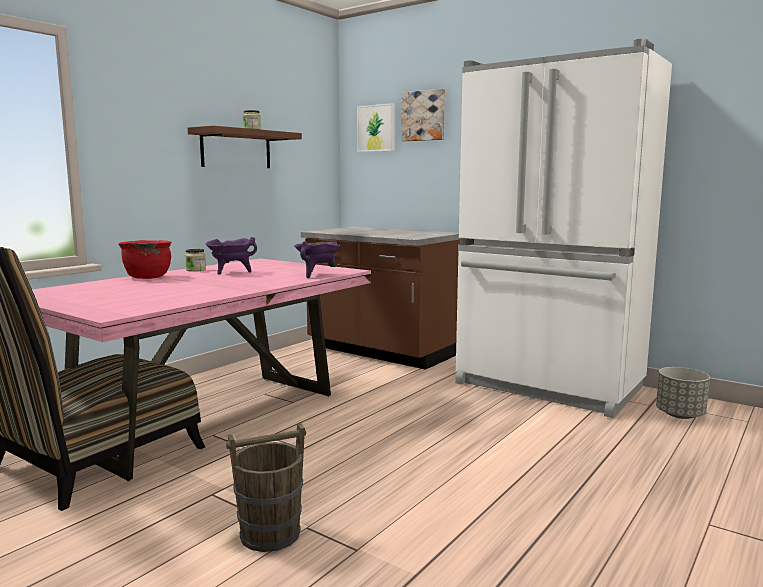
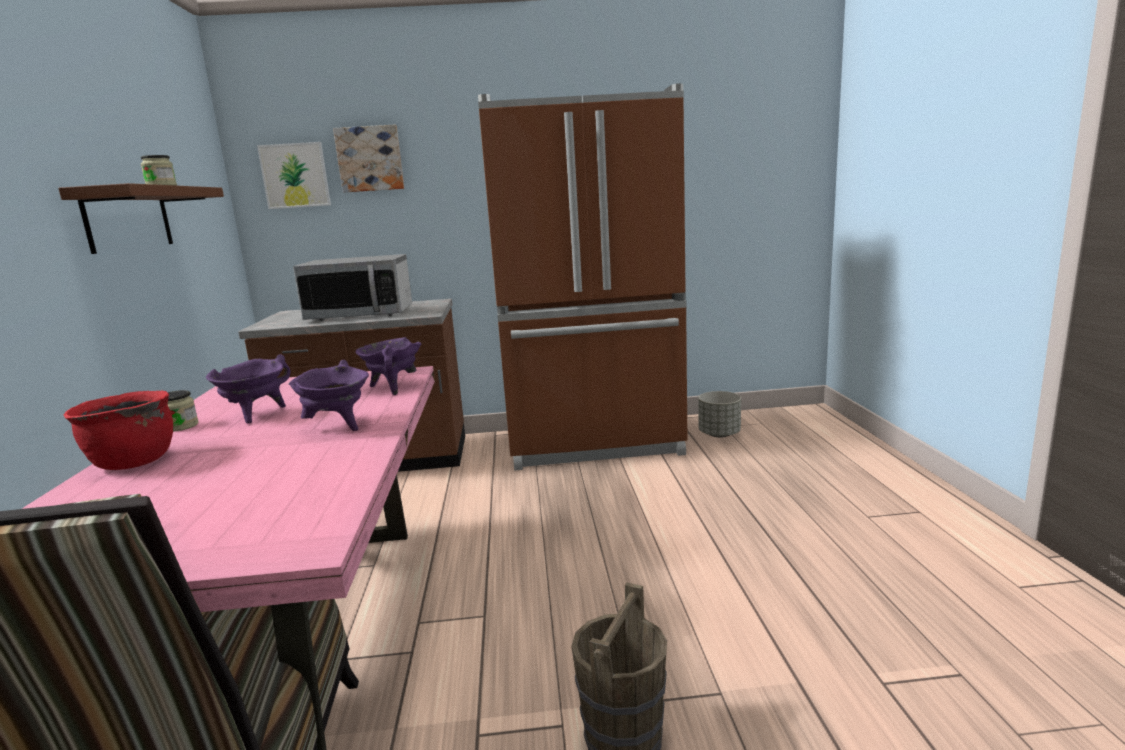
camera: 40 degrees left, 5 degrees up
white fridge [455,39,672,418] -> brown fridge [478,83,688,471]
none -> purple cooking pot [288,360,369,431]
none -> microwave [293,254,412,320]

